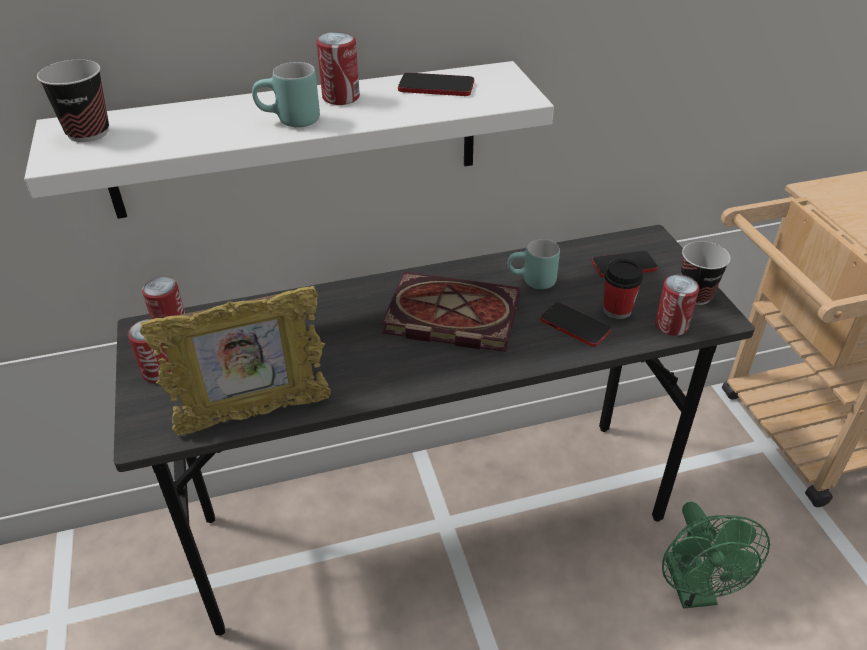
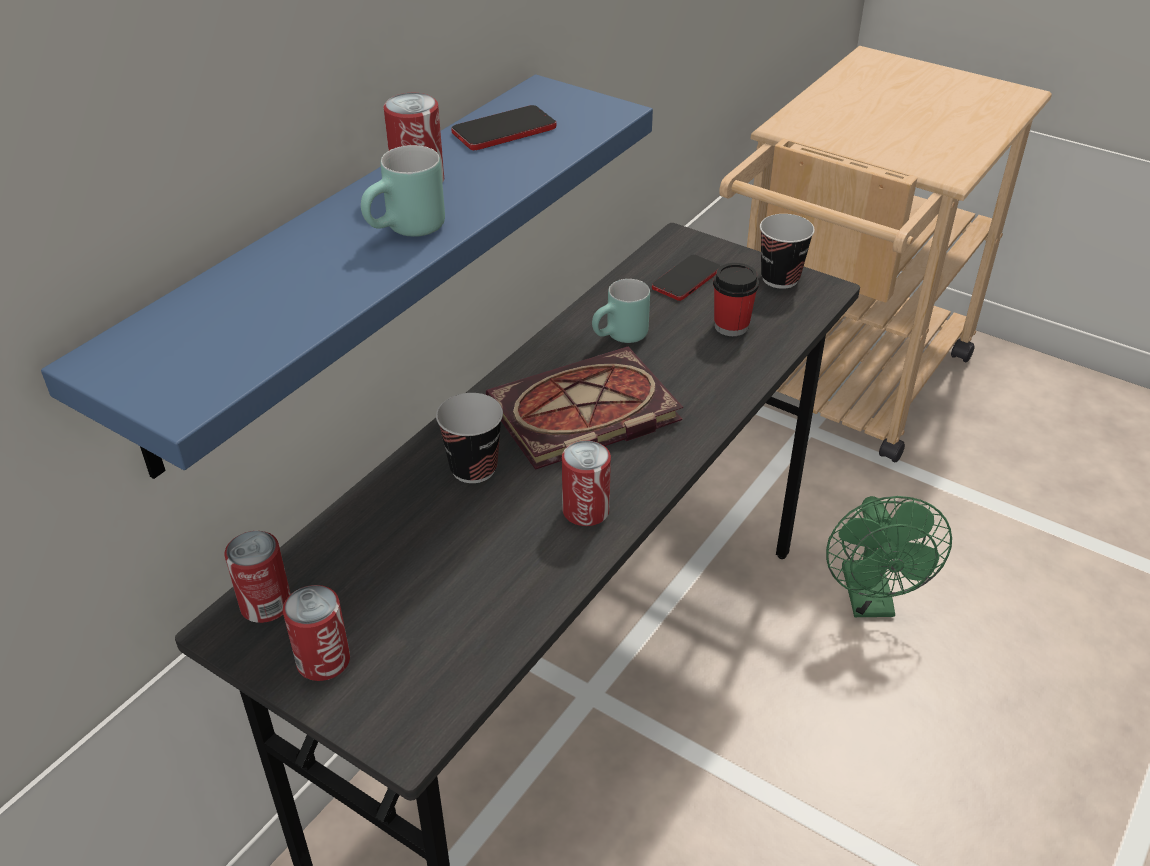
camera: 40 degrees left, 0 degrees up
white shelf [24,61,554,219] -> blue shelf [41,75,653,479]
cup [37,60,109,142] -> cup moved to [436,393,503,483]
picture frame [140,286,331,435] -> none
phone [540,302,611,347] -> none
can [655,275,699,336] -> can moved to [562,440,611,526]
green fan [662,502,770,609] -> green fan turned 45 degrees clockwise [826,496,952,617]

